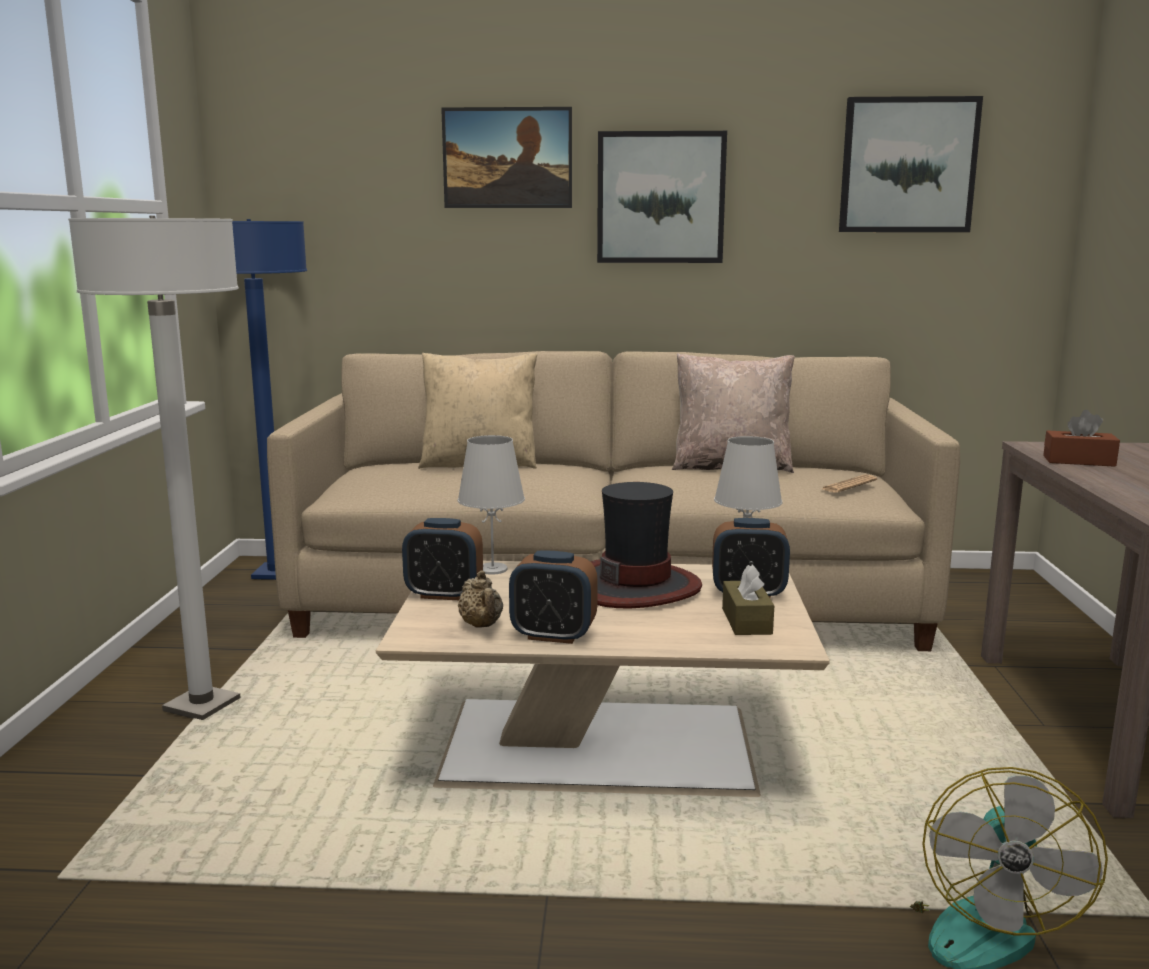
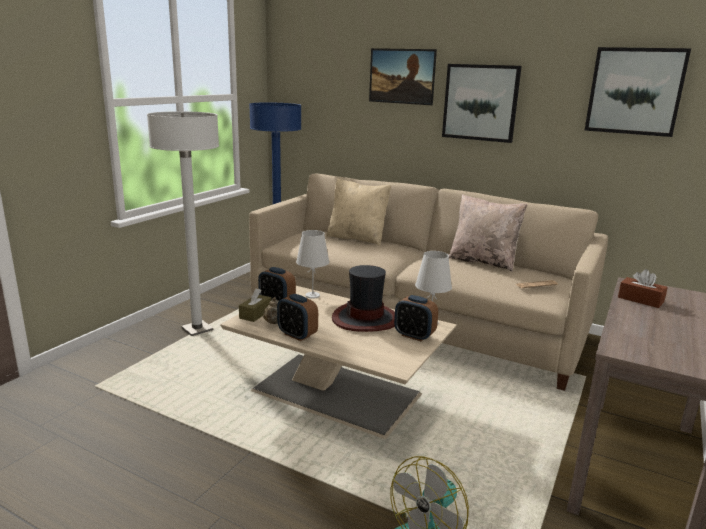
camera: 25 degrees right, 5 degrees up
brown tissue box [722,565,774,635] -> brown tissue box moved to [239,288,271,322]

